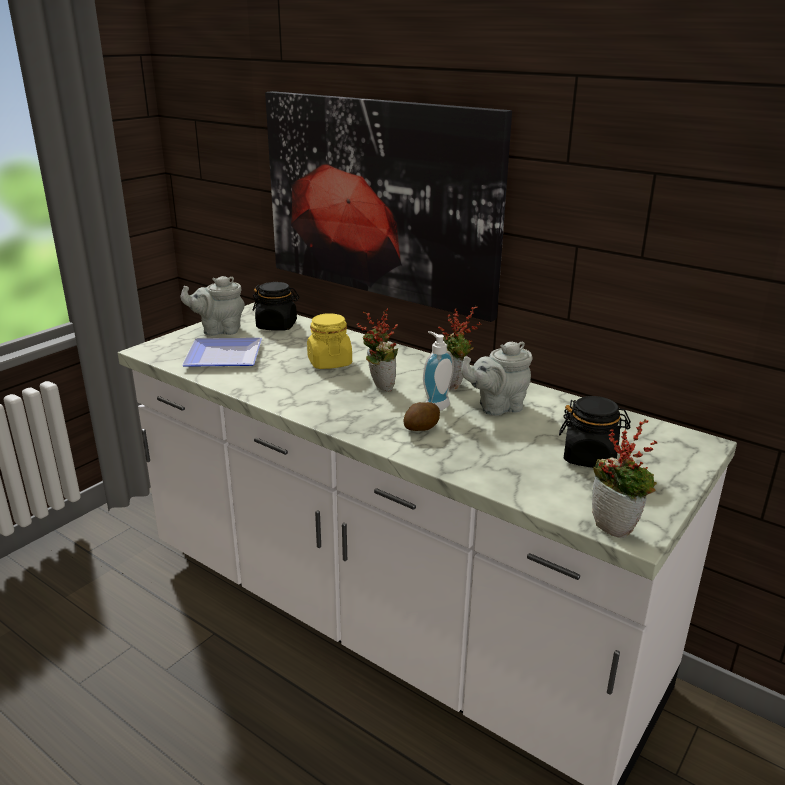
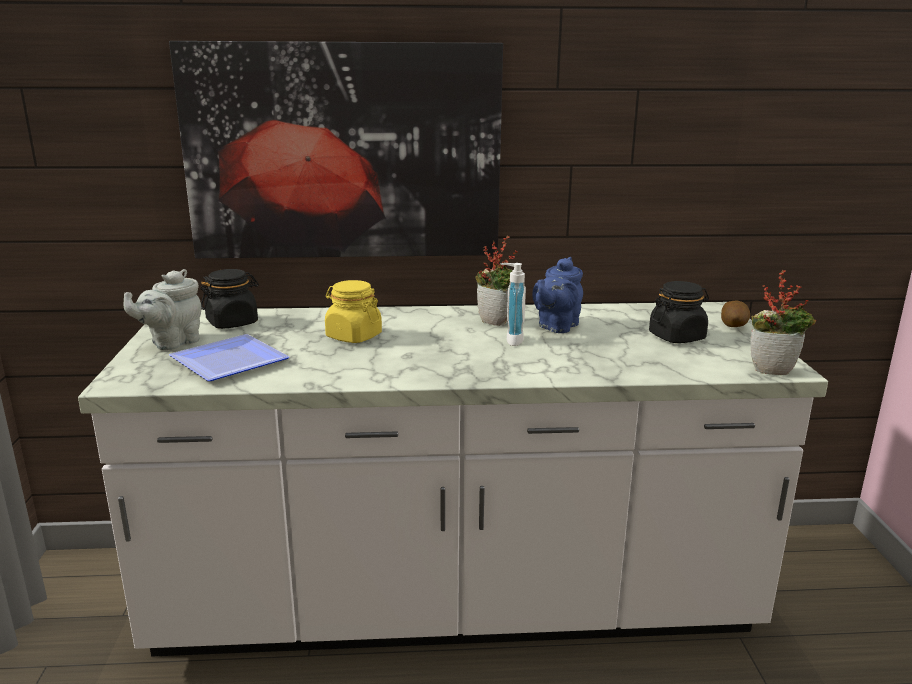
camera: 40 degrees left, 5 degrees down
potted plant [357,308,398,391] -> none
potato [404,402,440,431] -> potato moved to [721,300,750,327]
grey teapot [461,342,532,416] -> blue teapot [532,257,583,333]

